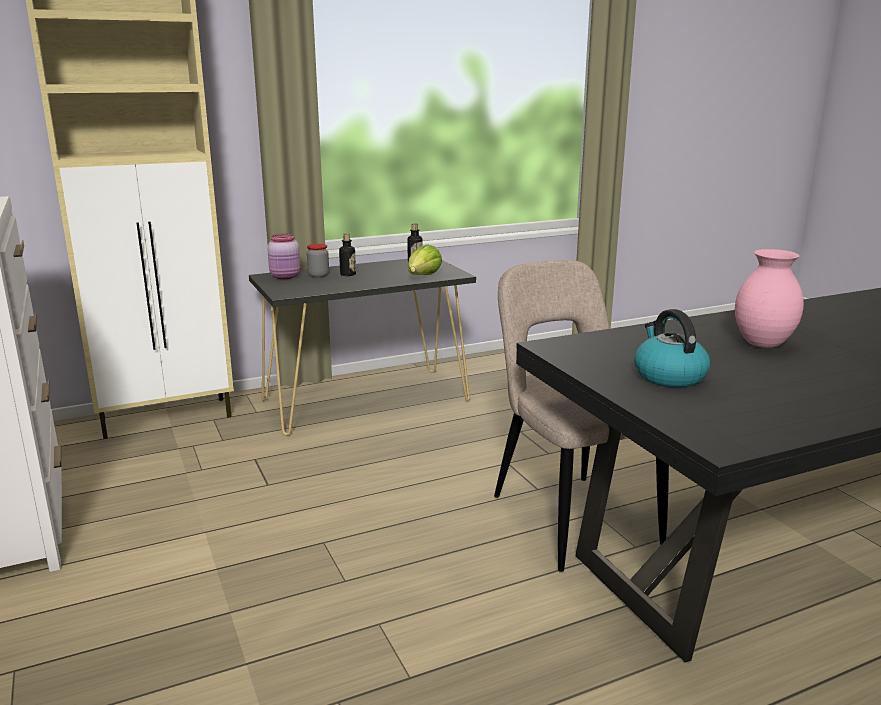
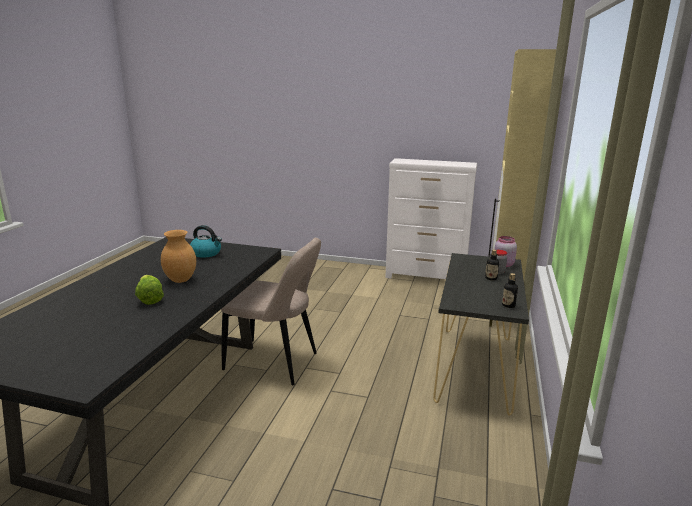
camera: 130 degrees right, 0 degrees up
lettuce [408,244,442,275] -> lettuce moved to [135,275,164,305]
pink vase [735,249,804,348] -> brown vase [161,230,196,283]

